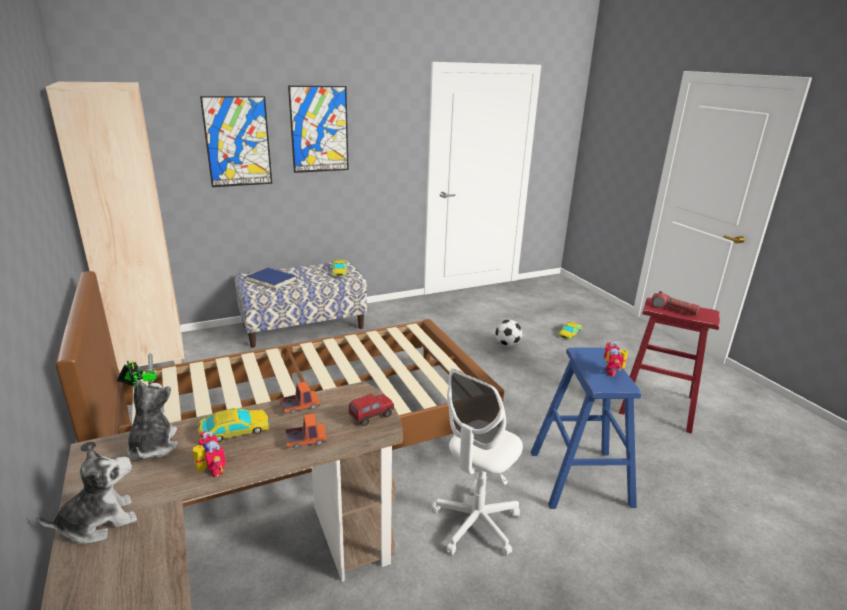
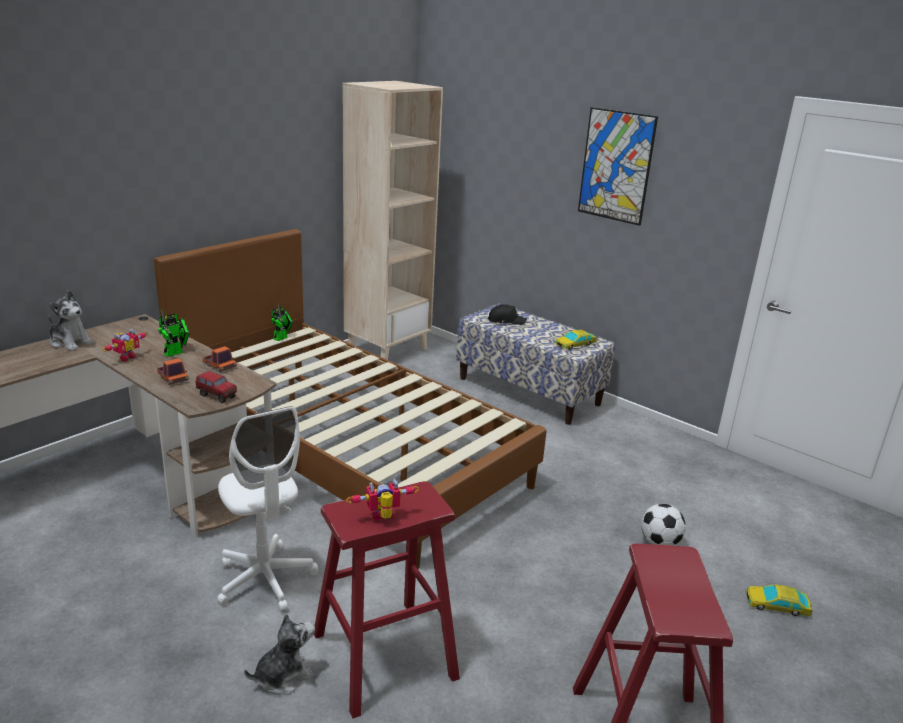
camera: 65 degrees right, 0 degrees up
plush toy [127,380,178,459] -> plush toy moved to [244,613,315,695]
toy car [198,408,269,442] -> toy robot [158,310,190,357]
picture [200,96,272,187] -> none
blue book [246,268,297,290] -> black cap [488,304,527,325]
white office chair [431,369,523,556] -> white office chair turned 135 degrees counterclockwise [217,406,318,612]
blue stool [531,348,641,509] -> red stool [314,481,460,718]
flashlight [651,291,700,315] -> none

